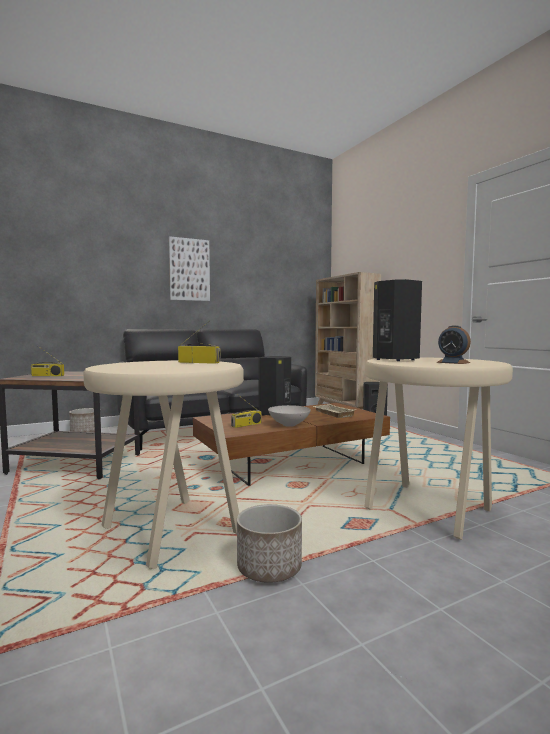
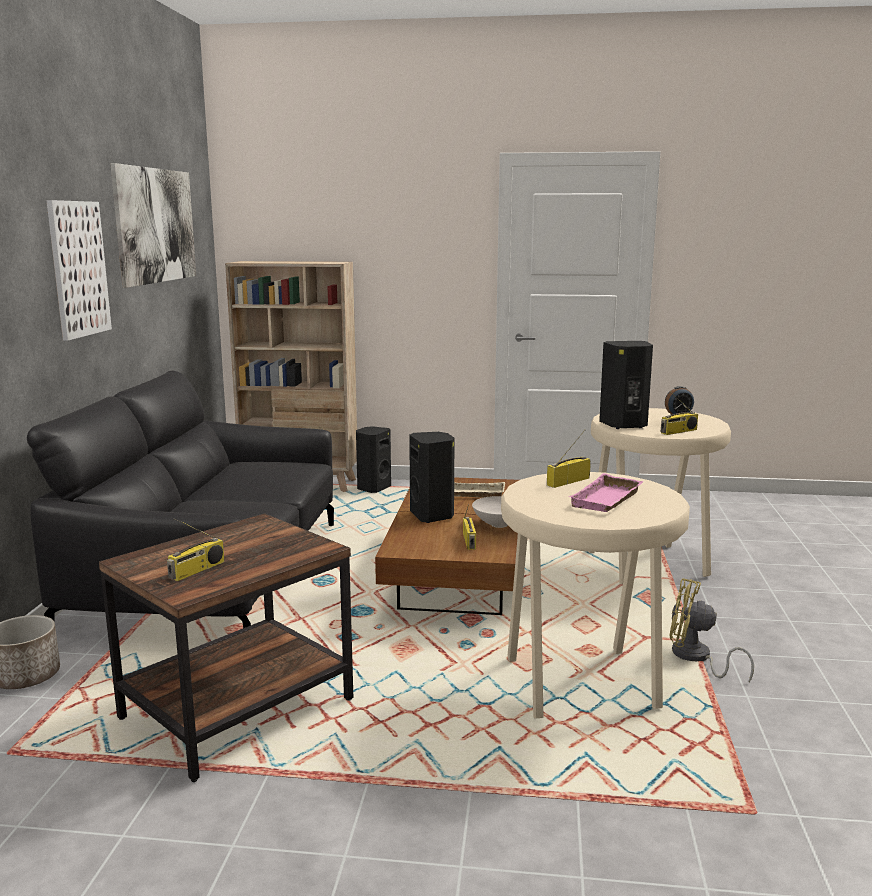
camera: 55 degrees left, 10 degrees up
planter [237,504,302,583] -> yellow fan [669,578,754,682]
none -> picture [110,163,196,288]
none -> pink tray [569,473,644,512]
none -> radio [661,391,698,435]

